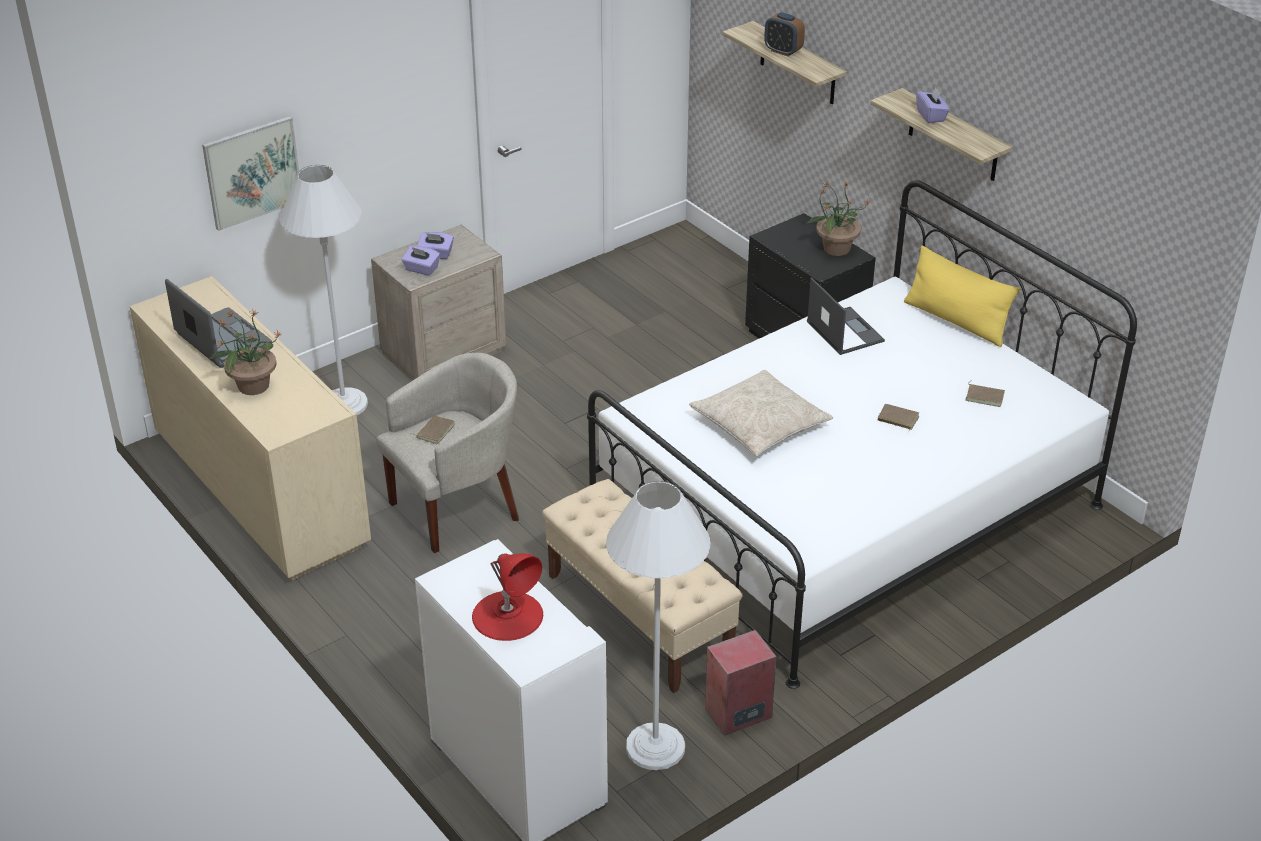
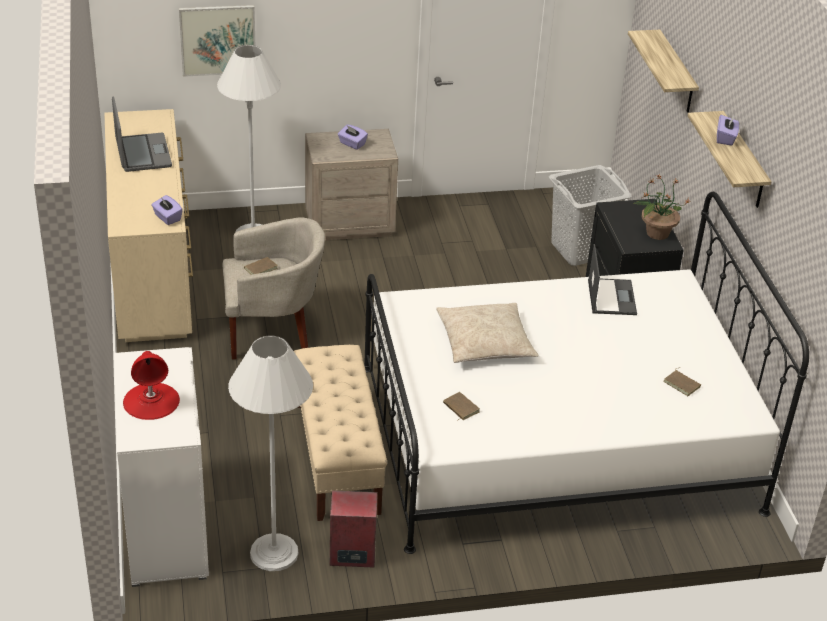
camera: 25 degrees right, 0 degrees up
potted plant [208,309,282,395] -> none
purple tissue box [401,246,440,276] -> purple tissue box moved to [151,195,183,225]
alarm clock [764,12,805,57] -> none
brown book [878,404,920,432] -> brown book moved to [443,392,480,421]
yellow pillow [904,246,1020,347] -> none
none -> grey laundry basket [549,165,631,266]

